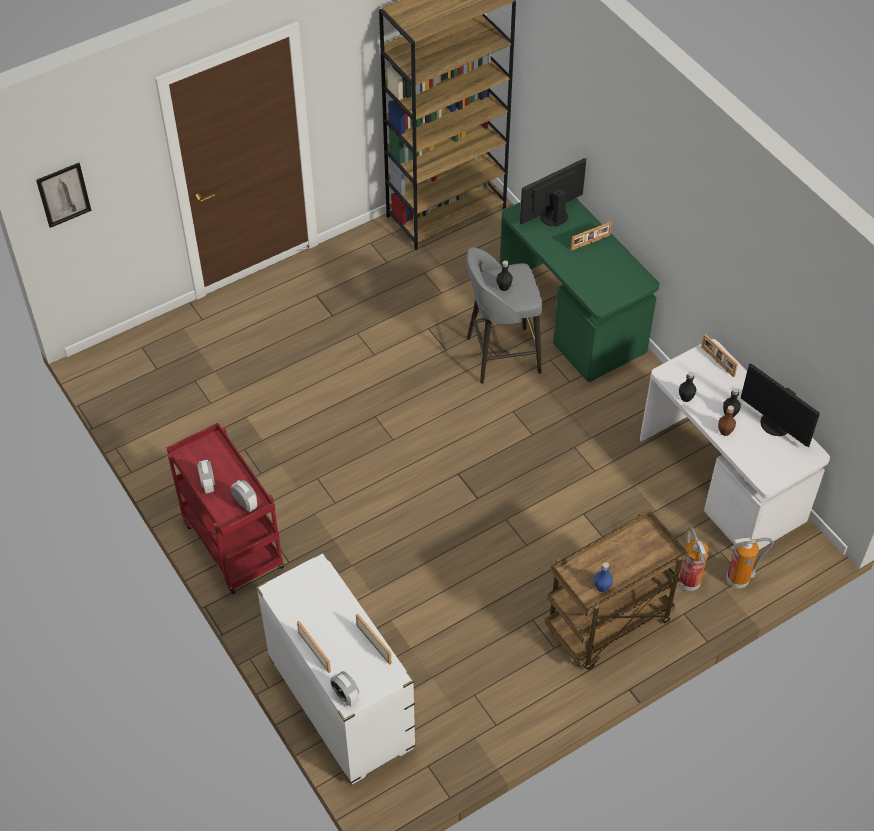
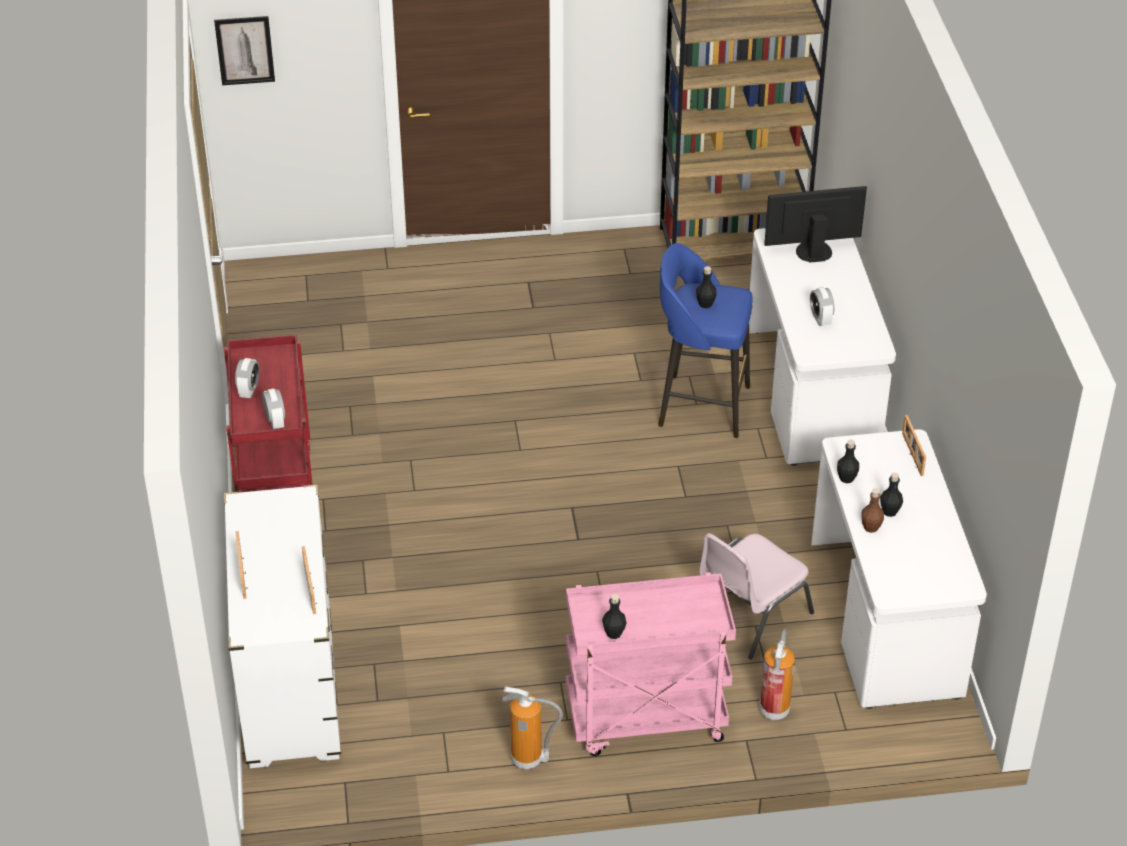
camera: 25 degrees right, 10 degrees down
alarm clock [330,671,359,707] -> alarm clock moved to [810,287,835,326]
grey stool [466,247,542,384] -> blue stool [658,243,753,438]
green desk [499,198,660,382] -> white desk [749,228,896,466]
brown cart [545,510,688,670] -> pink cart [566,572,736,756]
picture frame [571,222,612,250] -> none
blue bottle [594,562,613,592] -> black bottle [602,594,627,639]
fire extinguisher [726,537,773,588] -> fire extinguisher moved to [502,687,563,769]
monitor [741,363,820,447] -> none
none -> pink chair [700,533,814,659]

